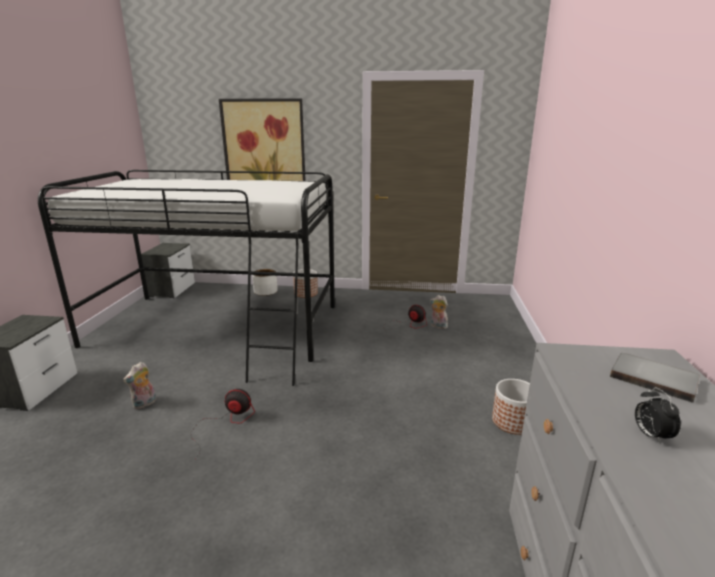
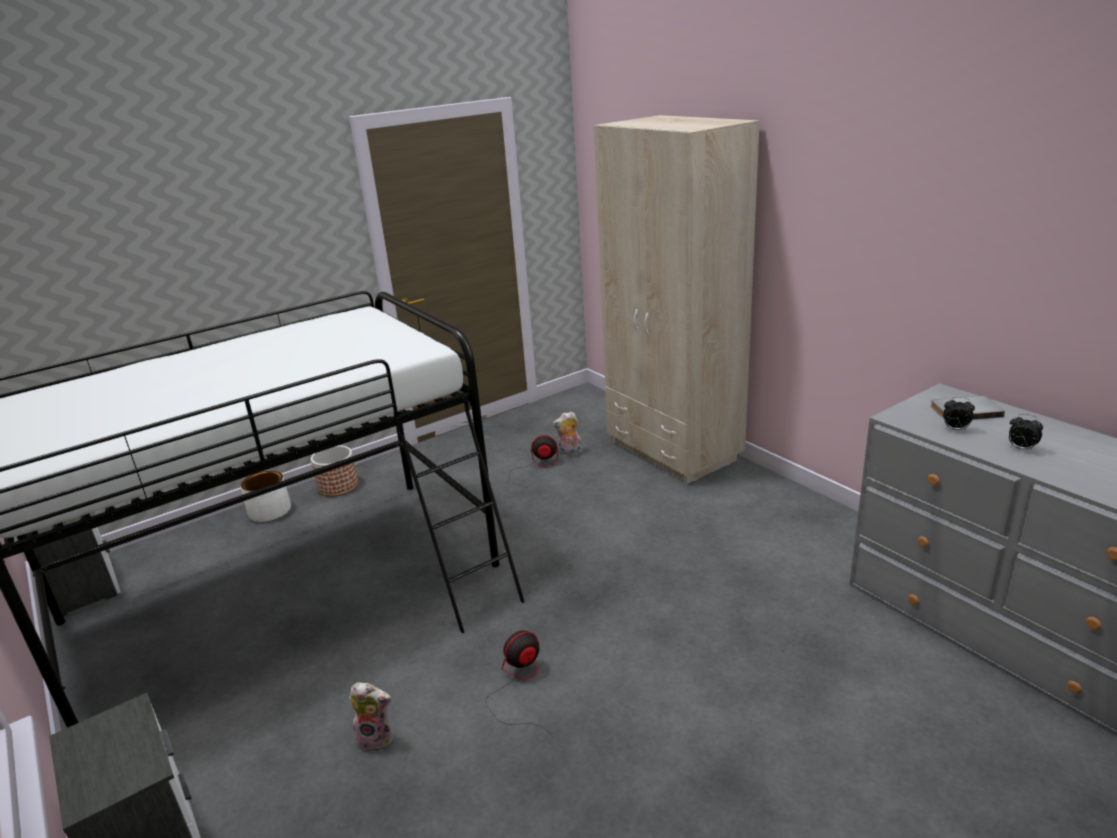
camera: 40 degrees left, 5 degrees up
plush toy [123,362,156,409] -> plush toy turned 75 degrees counterclockwise [349,682,393,752]
picture [219,98,306,181] -> none
planter [492,379,530,435] -> none
none -> beige wardrobe [594,115,760,484]
none -> alarm clock [943,397,975,432]

